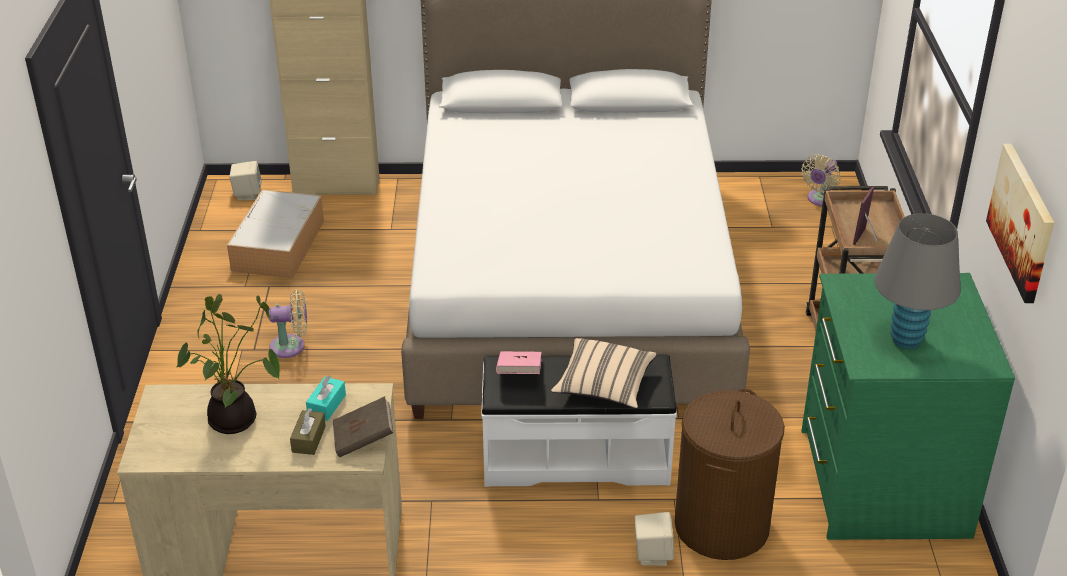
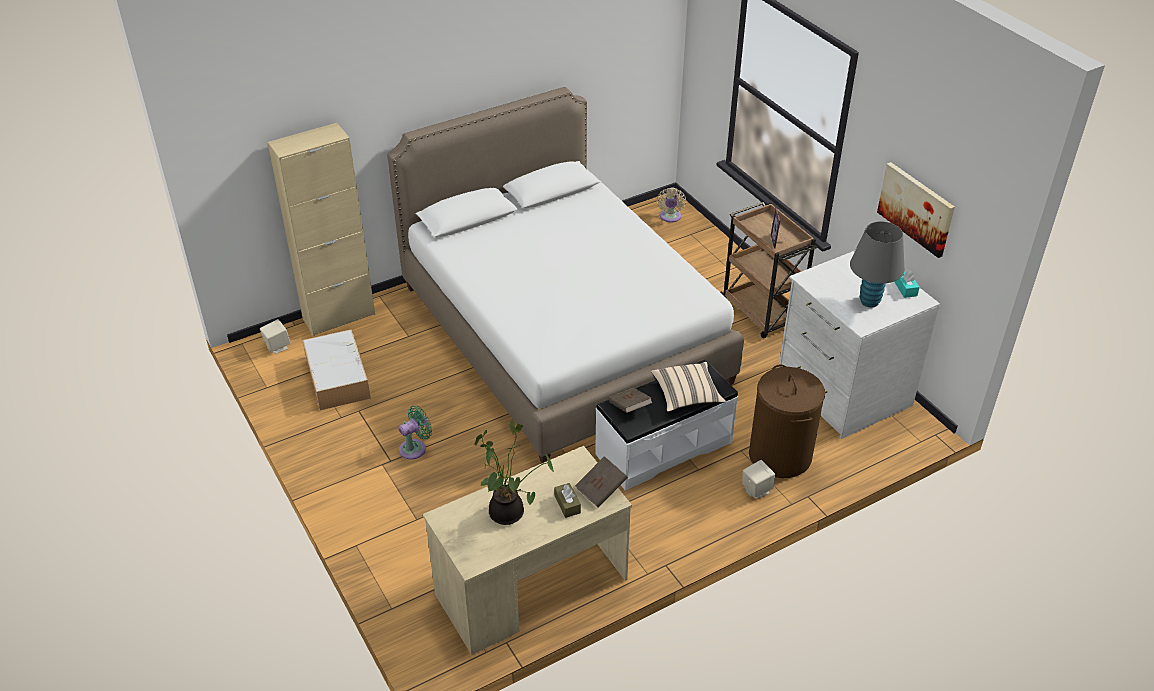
camera: 30 degrees left, 5 degrees up
beige fan [269,289,307,358] -> green fan [398,405,432,460]
turquoise tissue box [306,375,346,421] -> turquoise tissue box moved to [894,269,920,298]
pink book [496,351,541,374] -> brown book [608,388,652,413]
green dresser [801,273,1015,540] -> white dresser [779,251,940,439]

